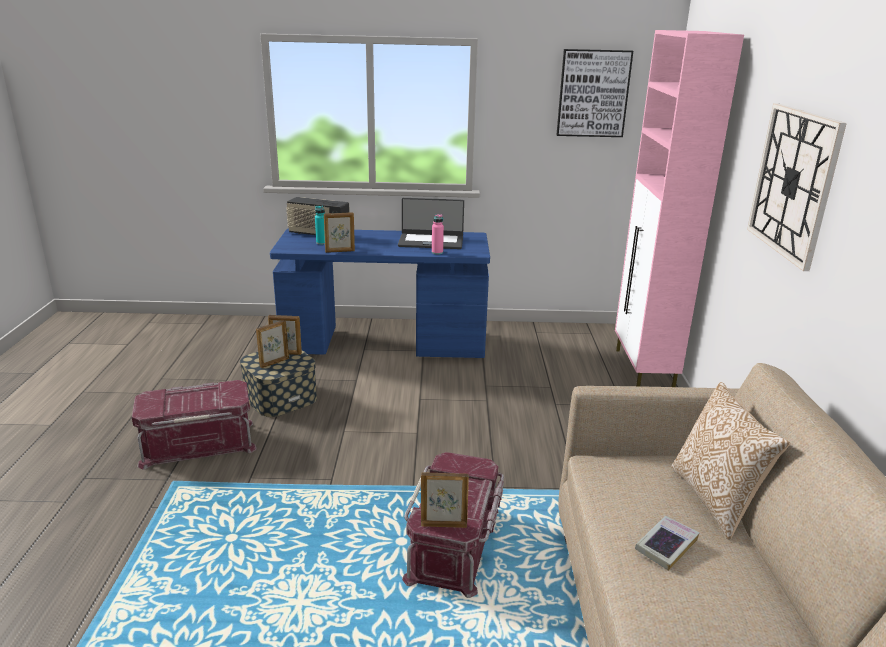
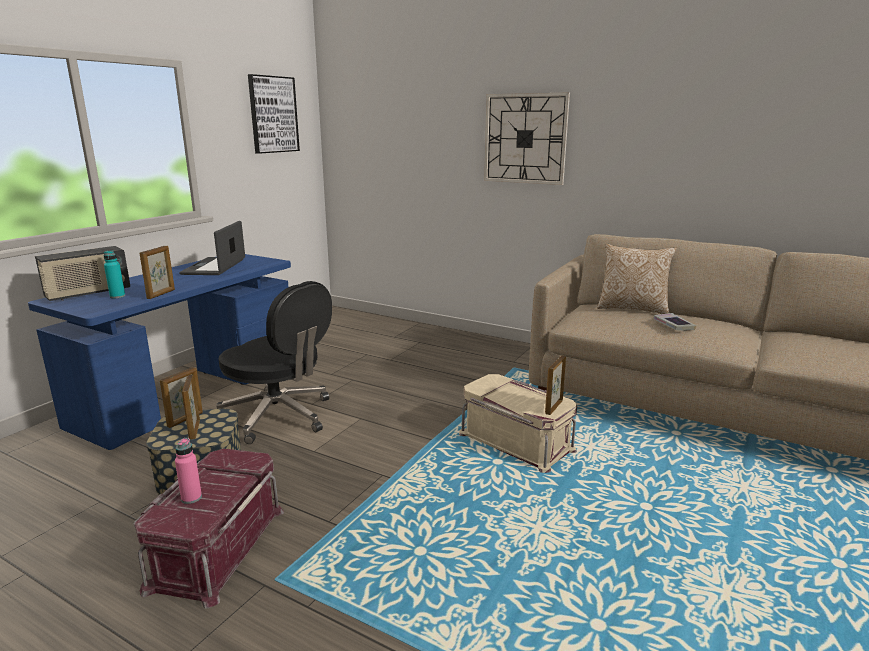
camera: 60 degrees left, 5 degrees down
laptop [398,198,464,249] -> laptop turned 150 degrees clockwise [179,221,245,275]
red storage box [402,452,504,598] -> beige storage box [459,374,577,473]
pink bottle [432,214,444,255] -> pink bottle moved to [175,438,202,504]
pink cabinet [615,30,744,387] -> none
none -> black office chair [216,281,332,444]

